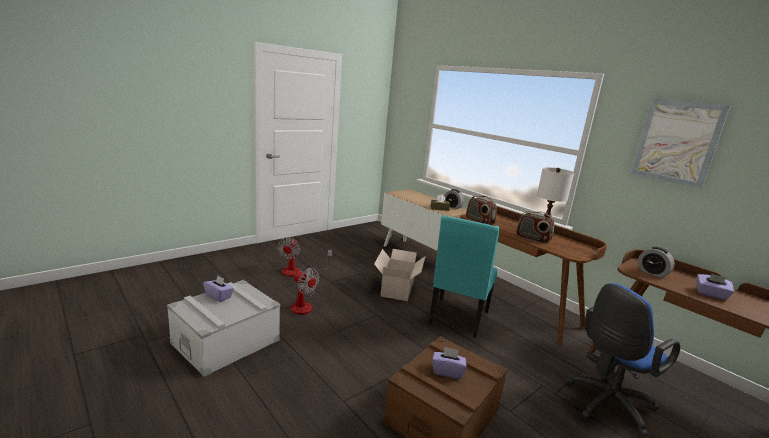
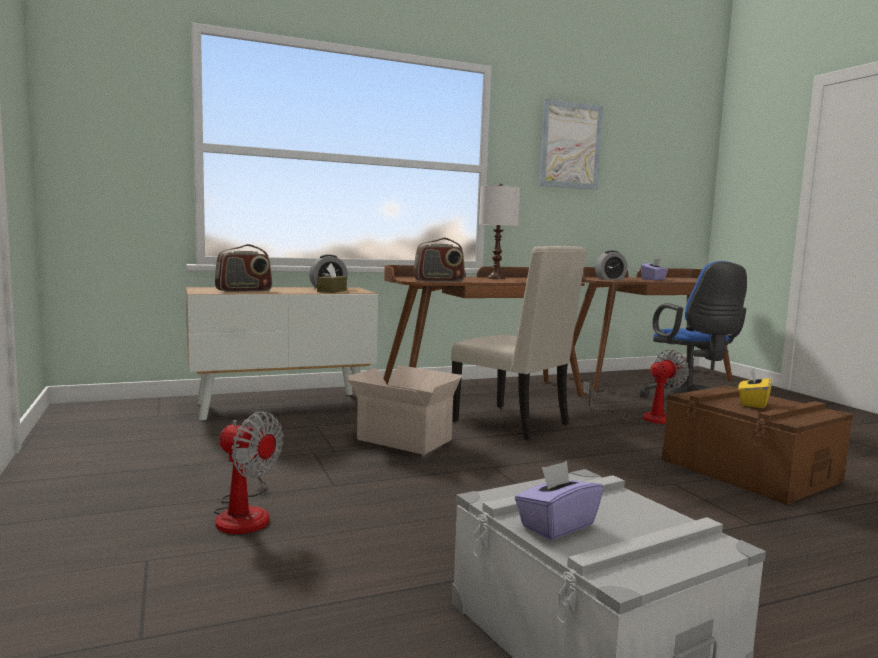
camera: 70 degrees left, 10 degrees down
fan [291,268,319,315] -> fan moved to [583,349,689,424]
turquoise chair [429,215,500,338] -> beige chair [451,246,586,440]
purple tissue box [432,347,467,379] -> yellow tissue box [738,369,772,408]
radio [516,211,554,244] -> radio moved to [215,244,272,292]

